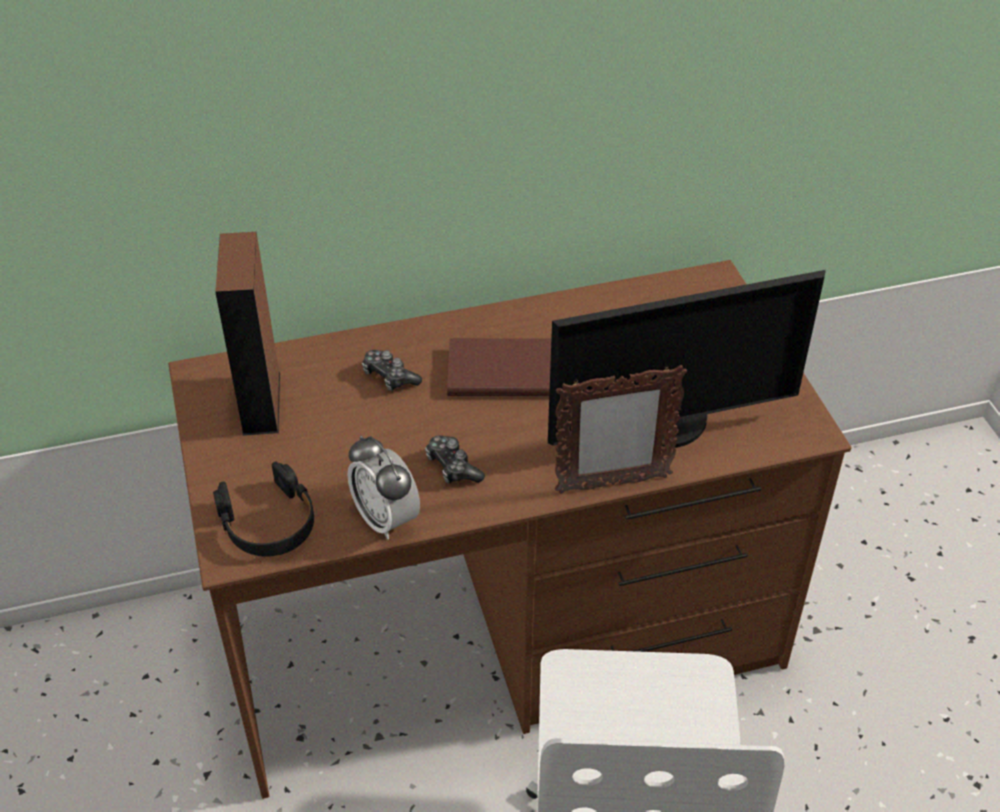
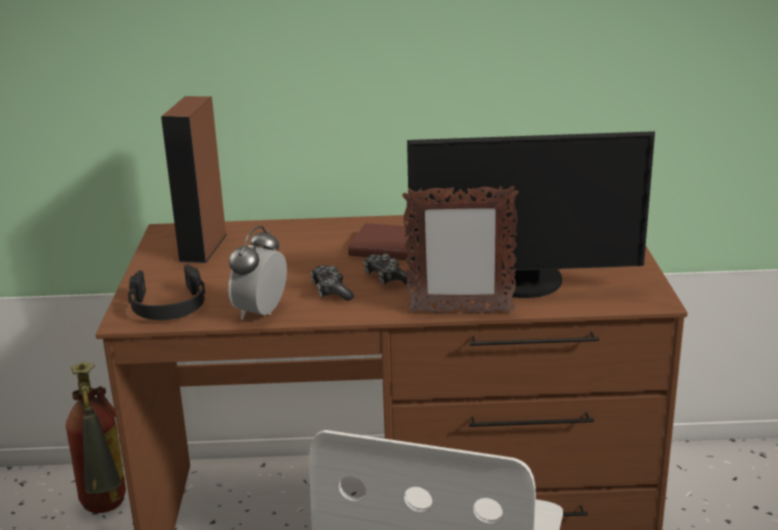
camera: 15 degrees right, 20 degrees down
alarm clock [348,436,420,540] -> alarm clock turned 45 degrees clockwise [228,226,287,320]
game controller [362,350,422,391] -> game controller moved to [363,254,411,285]
none -> fire extinguisher [66,362,126,513]

